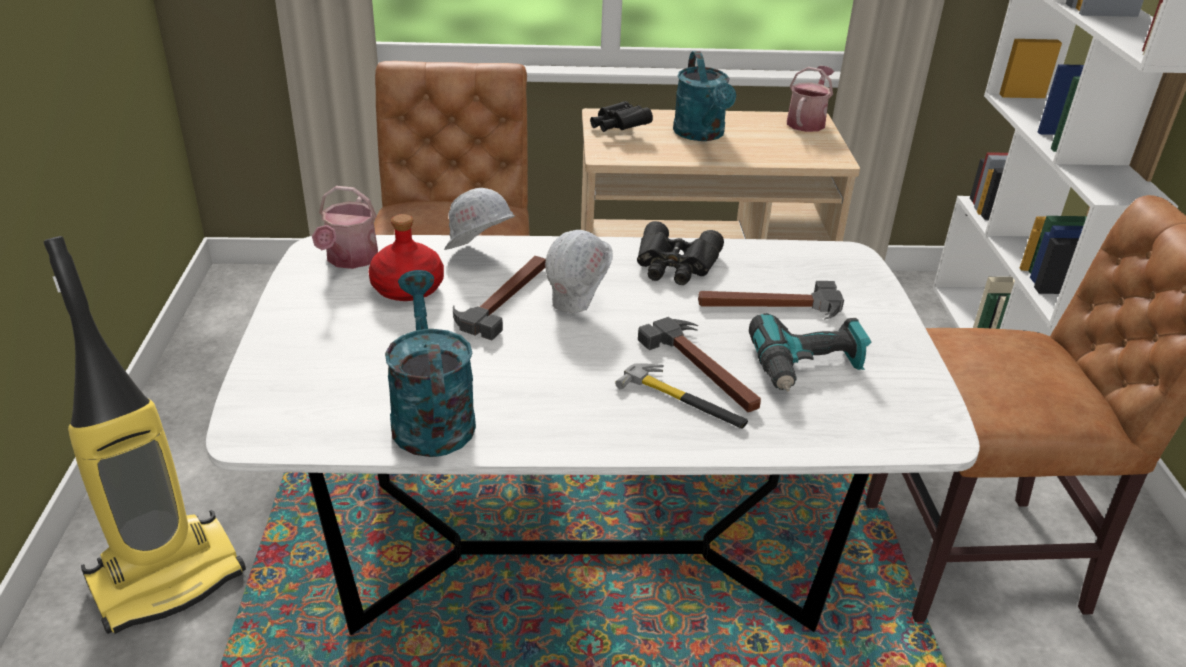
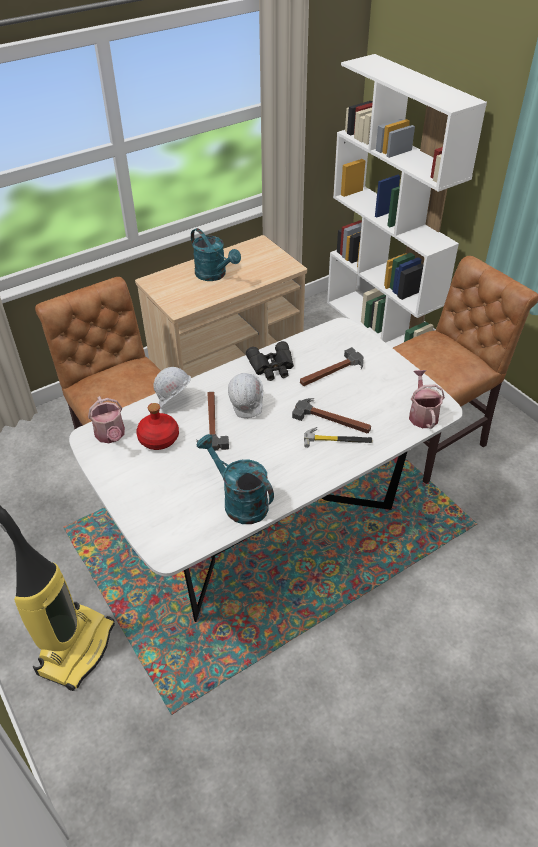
camera: 30 degrees left, 10 degrees up
black binoculars [590,101,653,132] -> none
power drill [749,313,871,391] -> none
watering can [787,66,834,132] -> watering can moved to [409,370,445,429]

